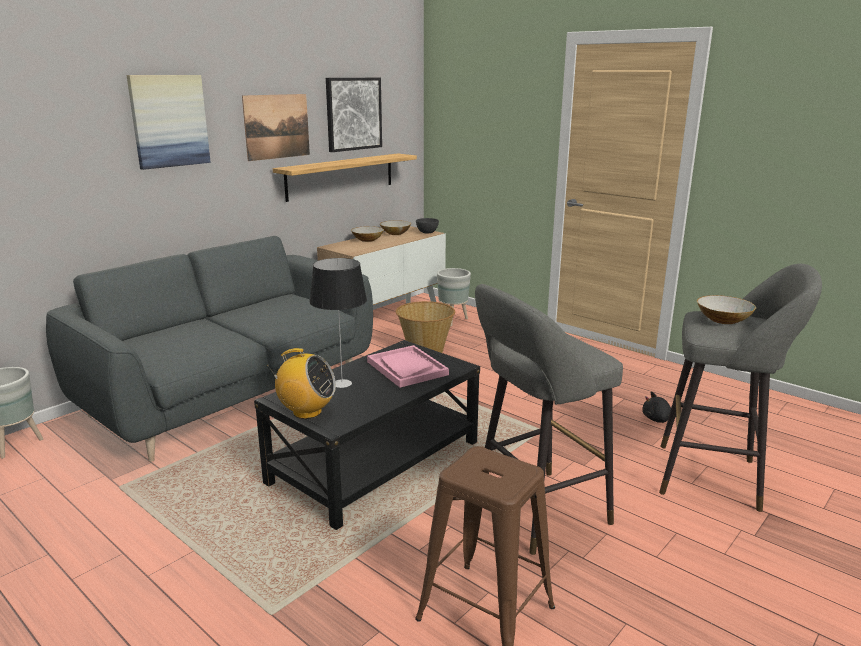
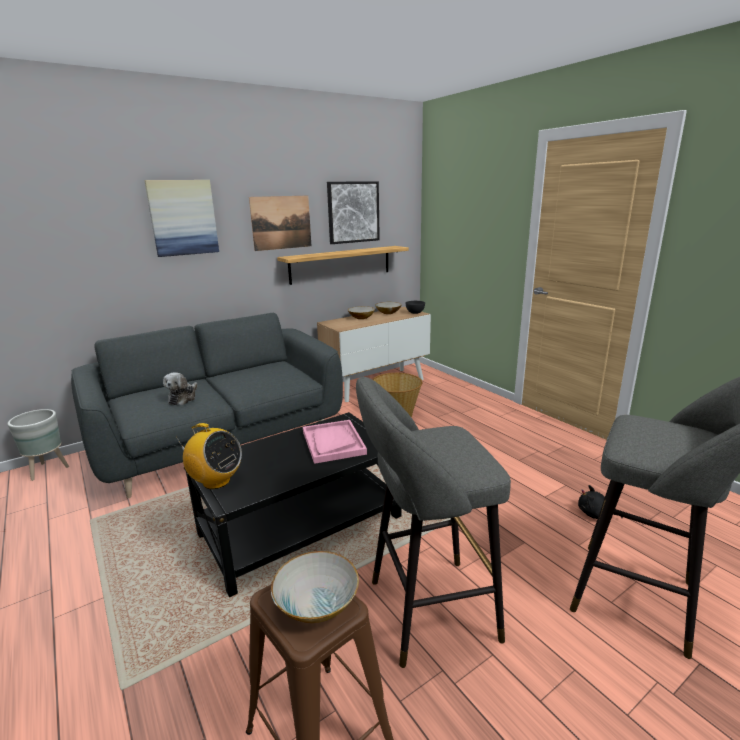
camera: 15 degrees right, 0 degrees up
table lamp [310,258,367,388] -> none
grey planter [437,268,471,326] -> none
bowl [697,295,756,324] -> bowl moved to [271,551,359,623]
none -> plush toy [163,372,197,405]

